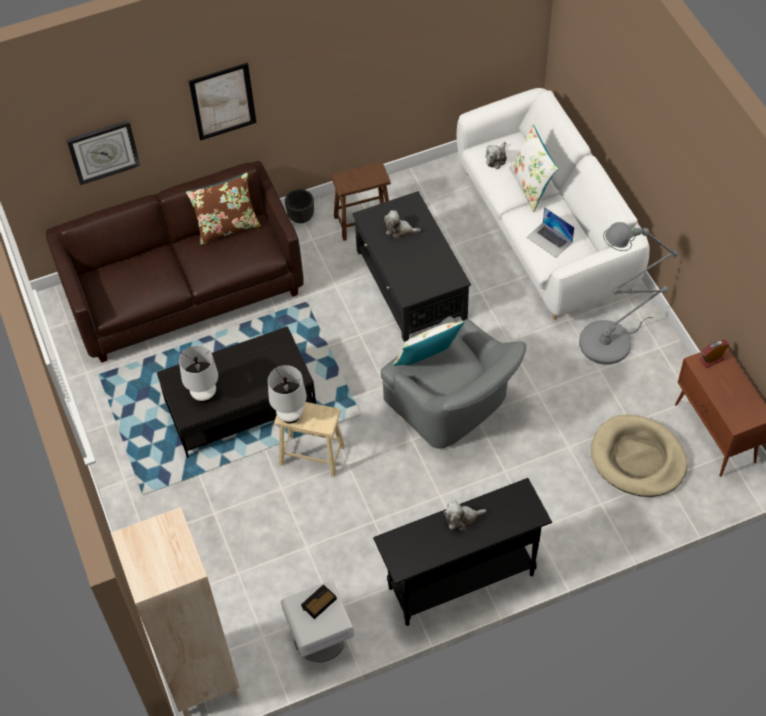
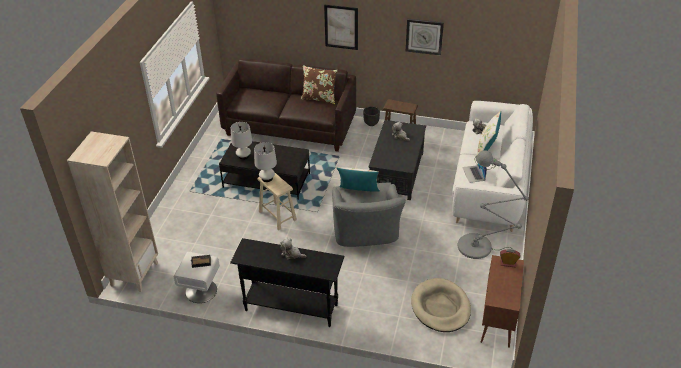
camera: 35 degrees right, 15 degrees down
wall clock [66,120,140,185] -> wall clock moved to [406,19,444,56]

